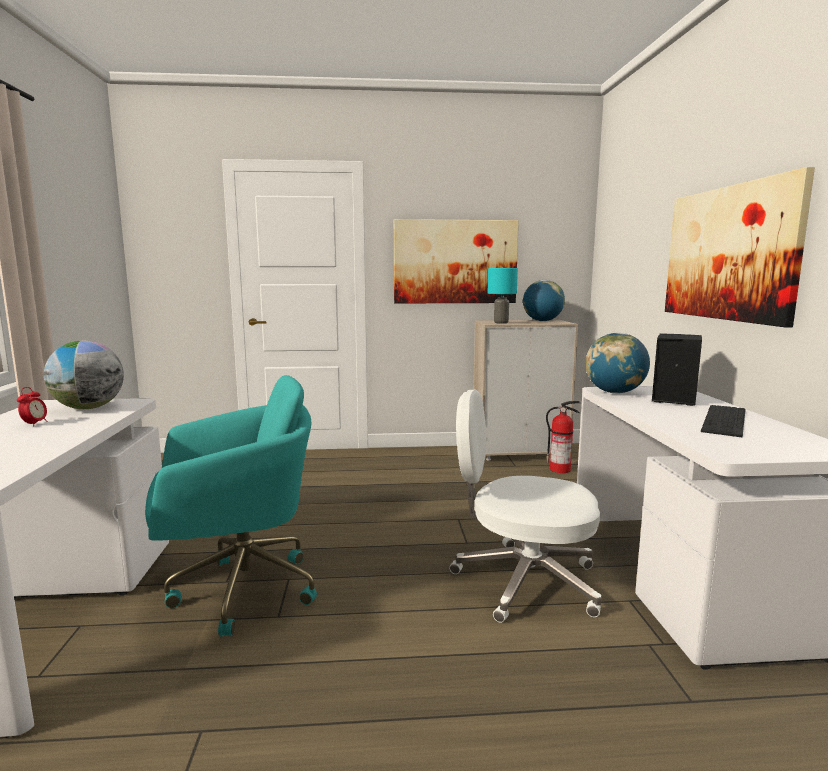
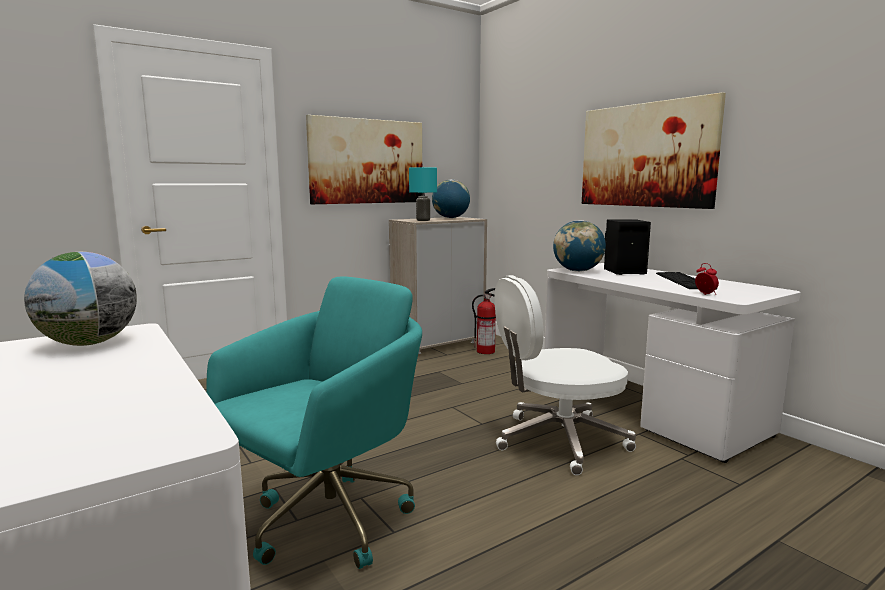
camera: 30 degrees left, 0 degrees up
alarm clock [17,387,47,426] -> alarm clock moved to [695,263,719,295]

